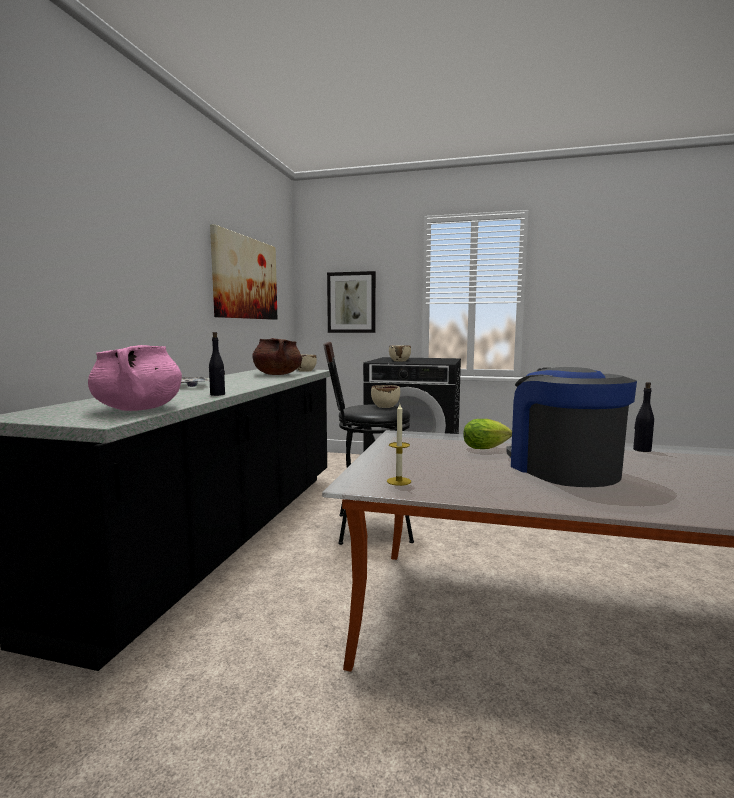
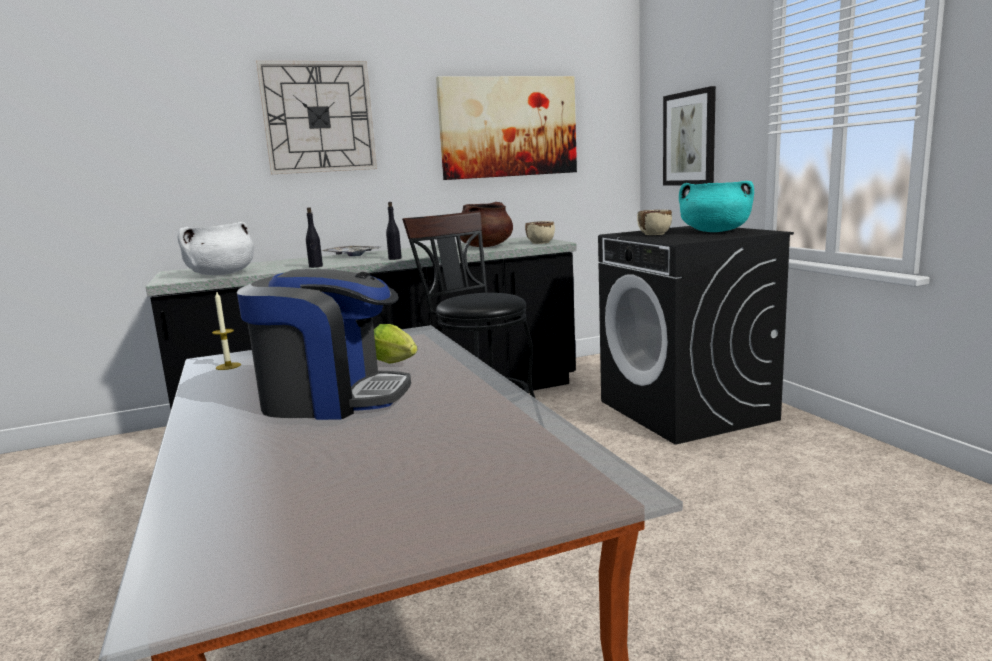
camera: 55 degrees right, 5 degrees up
pink cooking pot [88,345,182,411] -> white cooking pot [178,222,254,275]
beige bowl [371,385,400,408] -> none
coffee machine [506,367,637,487] -> coffee machine turned 60 degrees clockwise [237,269,411,420]
black bottle [633,382,654,452] -> black bottle moved to [386,202,402,260]
none -> wall clock [256,61,377,174]
none -> turquoise cooking pot [679,181,754,232]

